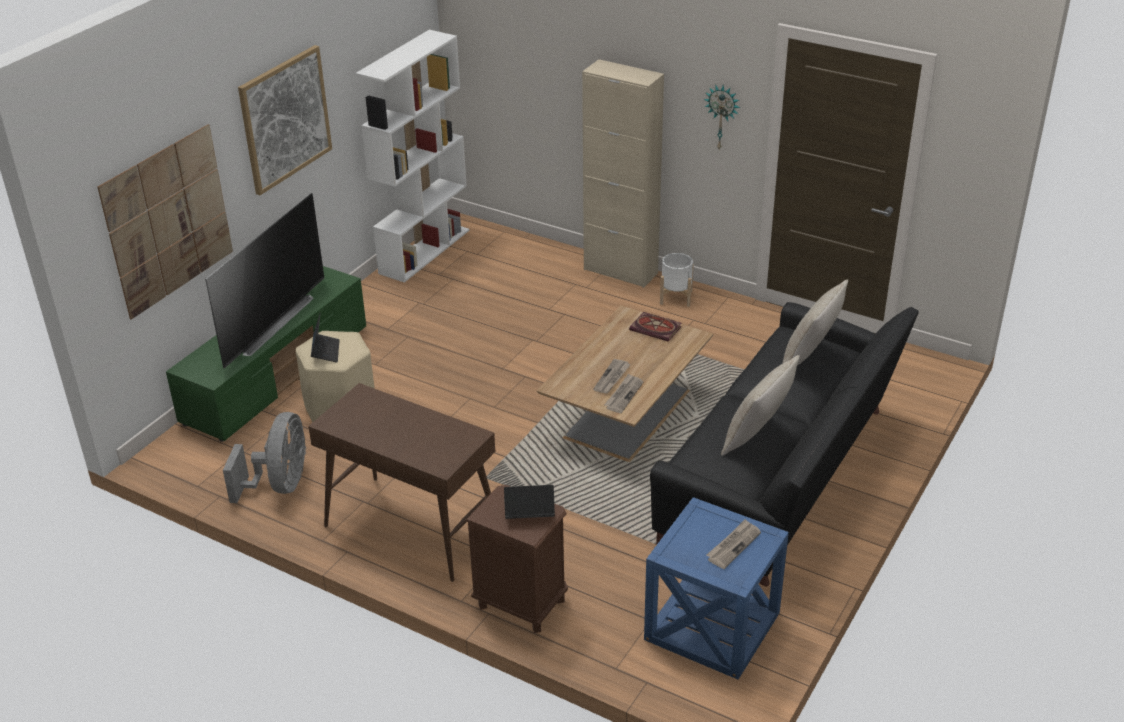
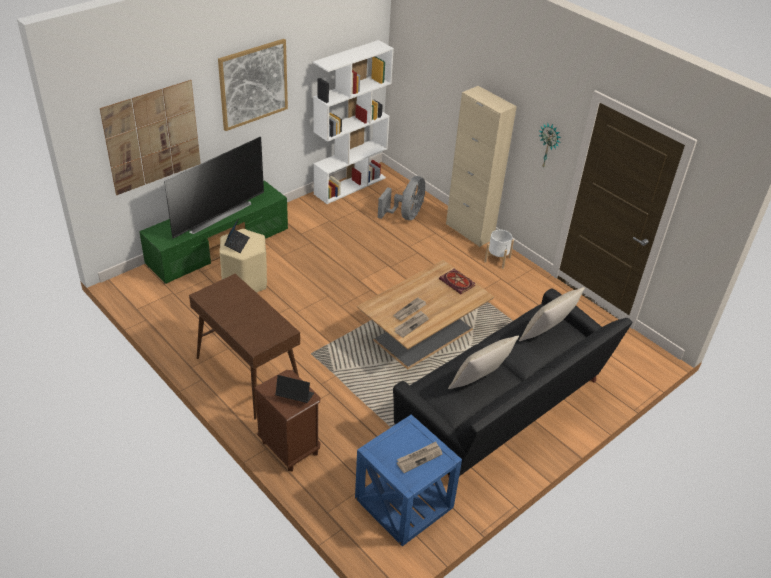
camera: 15 degrees right, 5 degrees up
grey fan [223,412,306,503] -> grey fan moved to [378,176,425,220]

